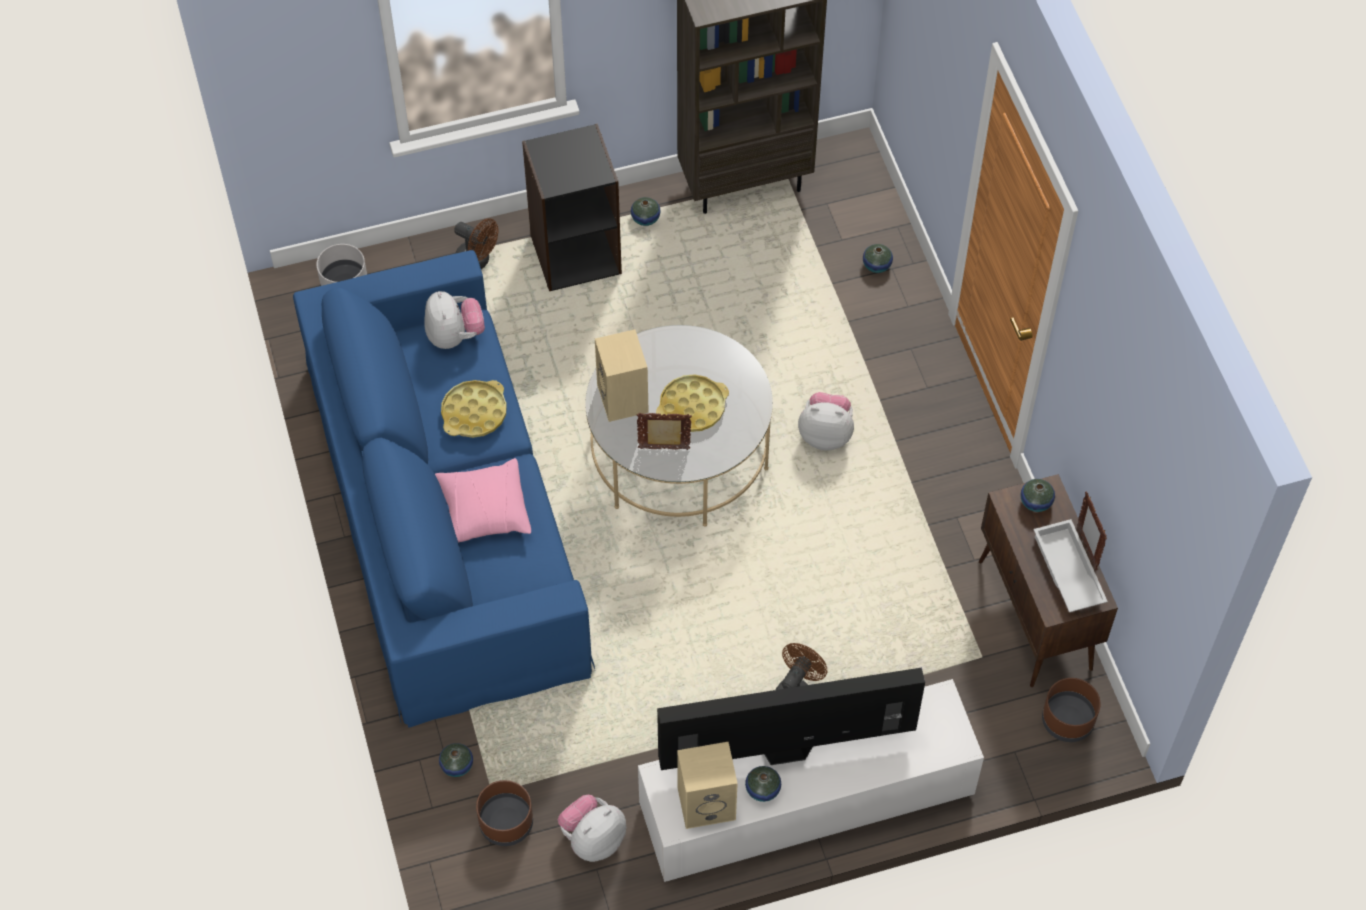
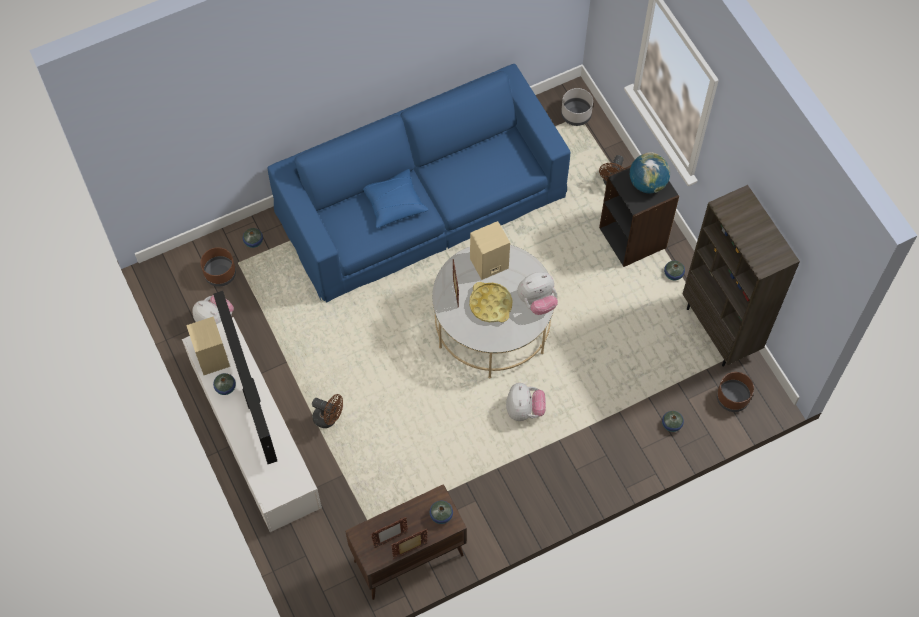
camera: 80 degrees right, 5 degrees up
plush toy [424,291,485,349] -> plush toy moved to [517,272,558,315]
pink pillow [435,458,531,543] -> blue pillow [363,169,428,228]
yellow tray [441,380,507,438] -> none
white tray [1034,519,1108,612] -> picture frame [371,517,408,548]
brown planter [1042,678,1101,742] -> brown planter moved to [717,372,754,412]
none -> globe [630,152,670,194]

